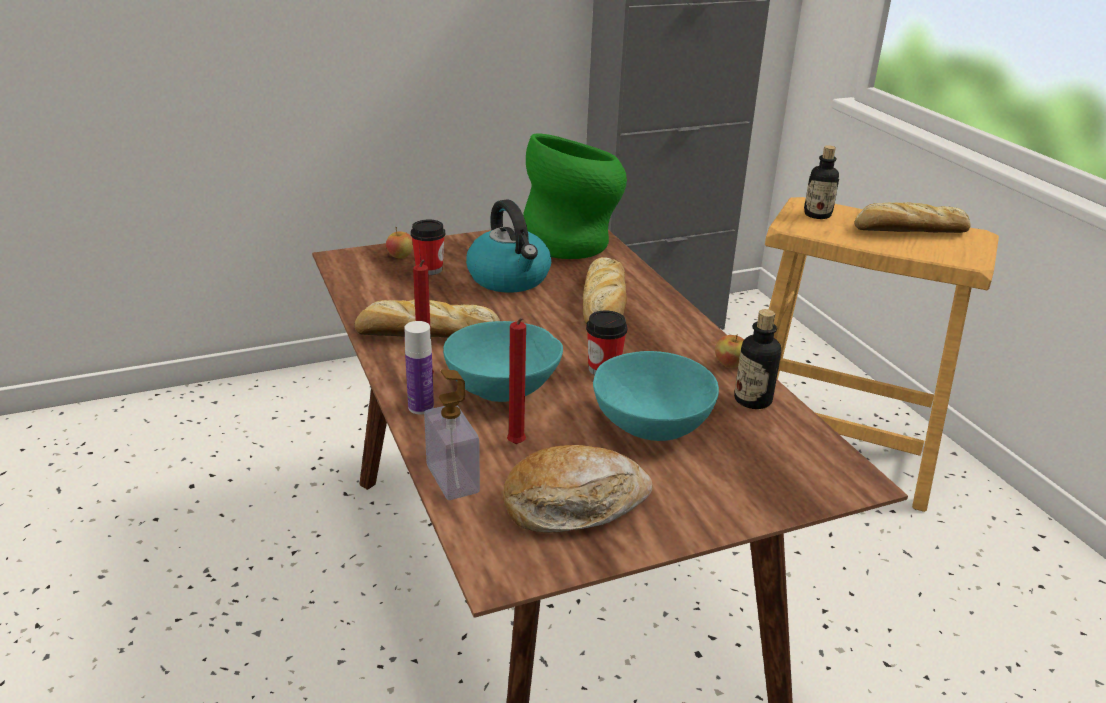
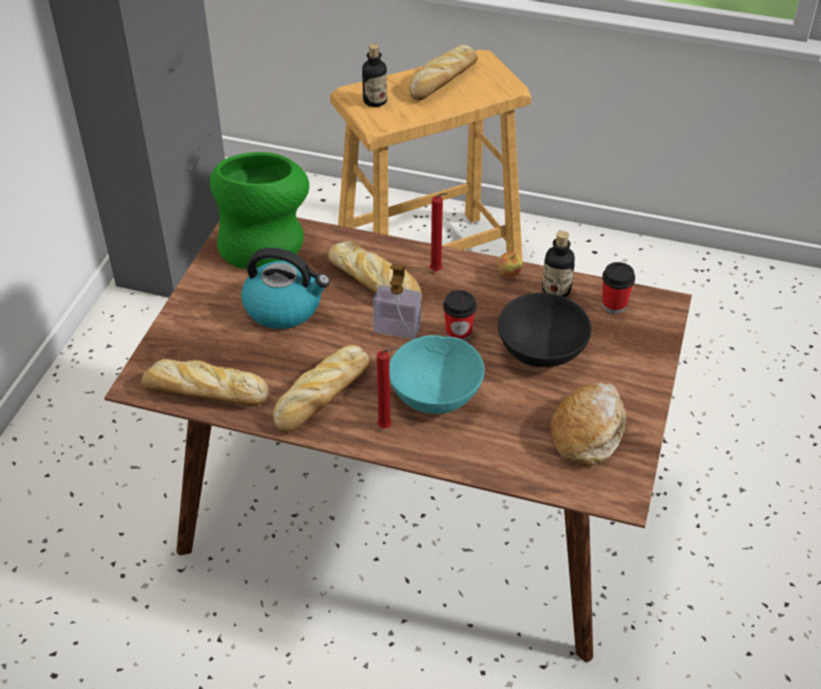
camera: 50 degrees left, 15 degrees up
apple [386,227,413,259] -> none
bottle [405,321,434,414] -> none
cup [411,219,445,275] -> cup moved to [602,262,635,314]
soap dispenser [424,369,480,500] -> soap dispenser moved to [373,264,421,339]
red candle [507,318,526,444] -> red candle moved to [430,193,448,271]
turquoise bowl [593,351,719,441] -> black bowl [498,292,591,367]
none -> bread [142,359,269,405]

